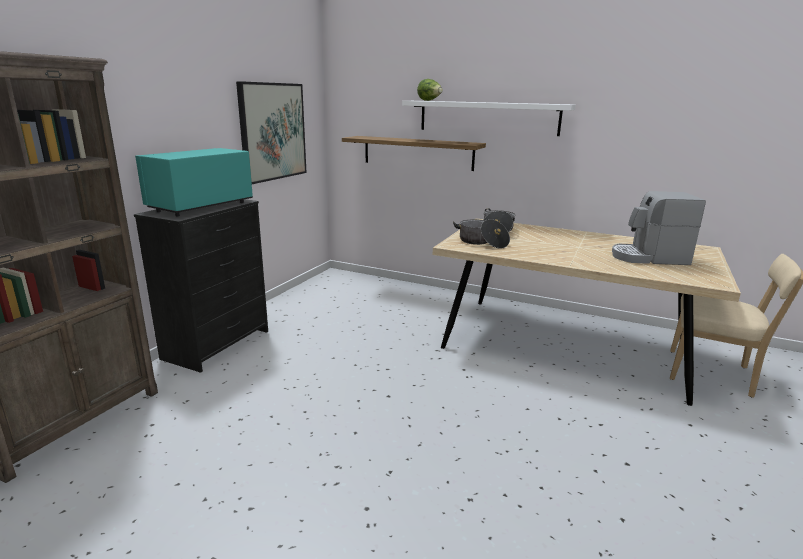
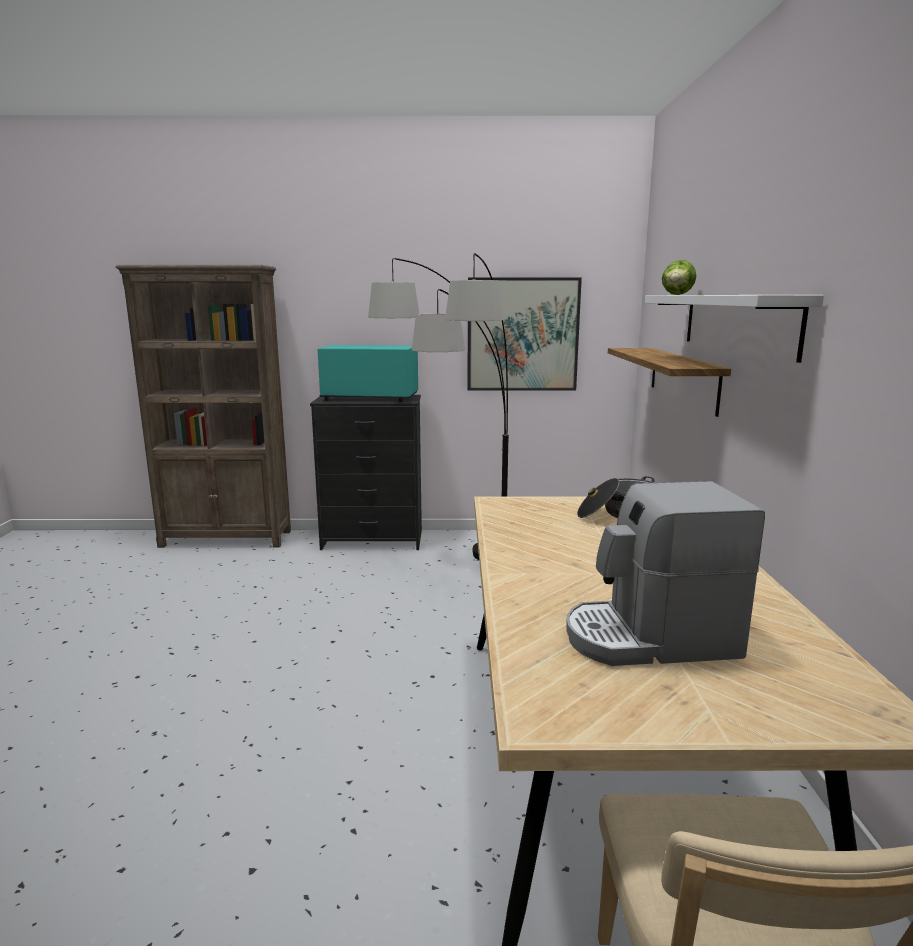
camera: 65 degrees right, 5 degrees down
cooking pot [453,219,510,249] -> none
coffee machine [612,191,706,265] -> coffee machine turned 75 degrees counterclockwise [566,481,765,666]
none -> floor lamp [368,253,509,560]

